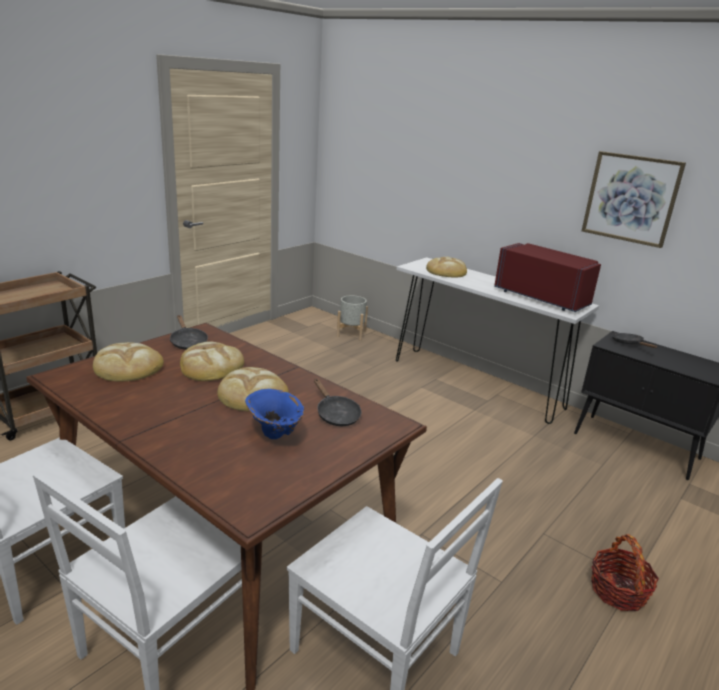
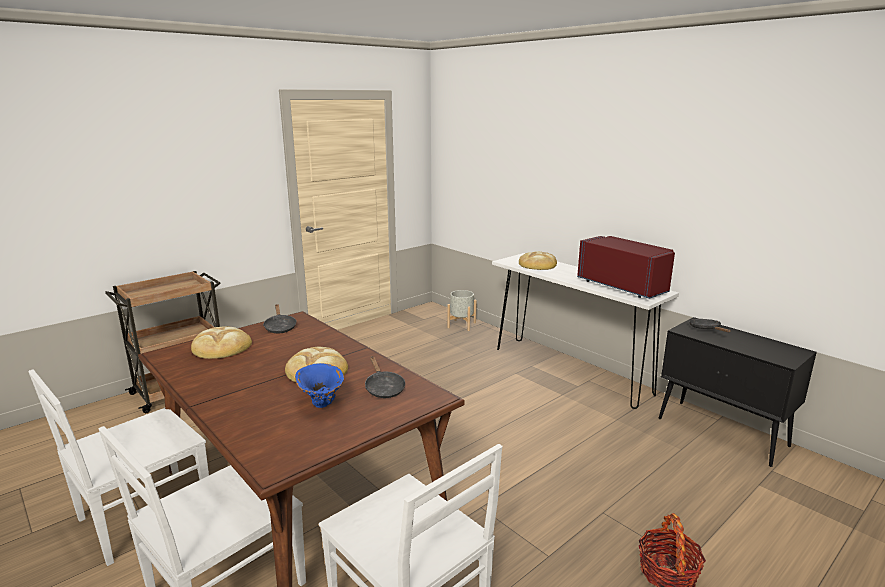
camera: 10 degrees right, 5 degrees down
bread [180,341,244,381] -> none
picture [582,151,686,248] -> none

